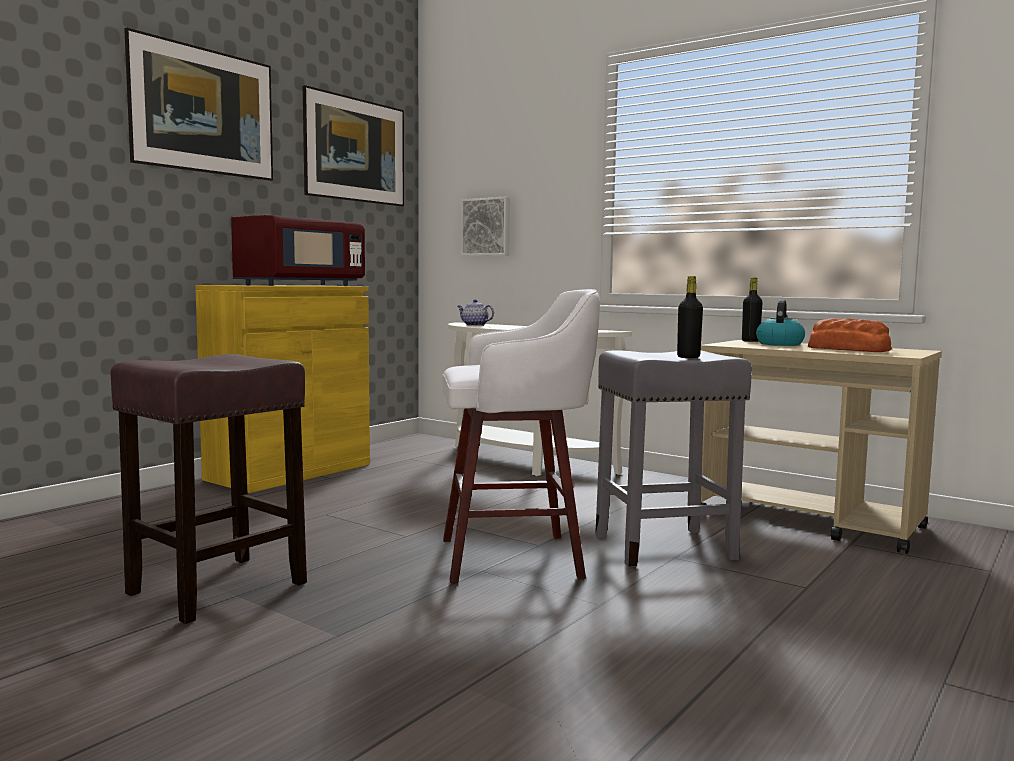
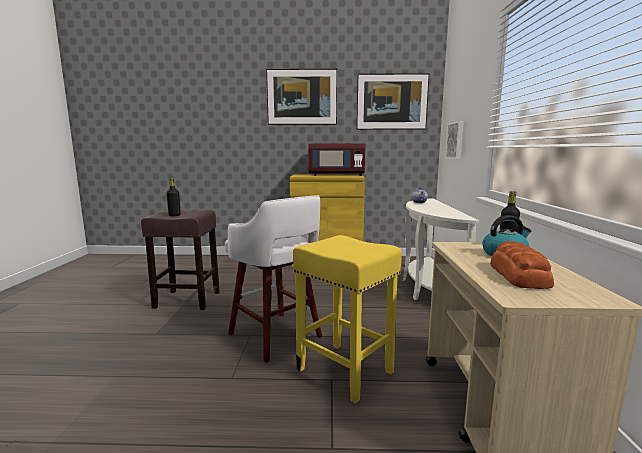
camera: 55 degrees right, 5 degrees up
grey stool [595,350,752,567] -> yellow stool [293,235,402,404]
black bottle [677,276,703,358] -> black bottle moved to [166,178,181,216]

